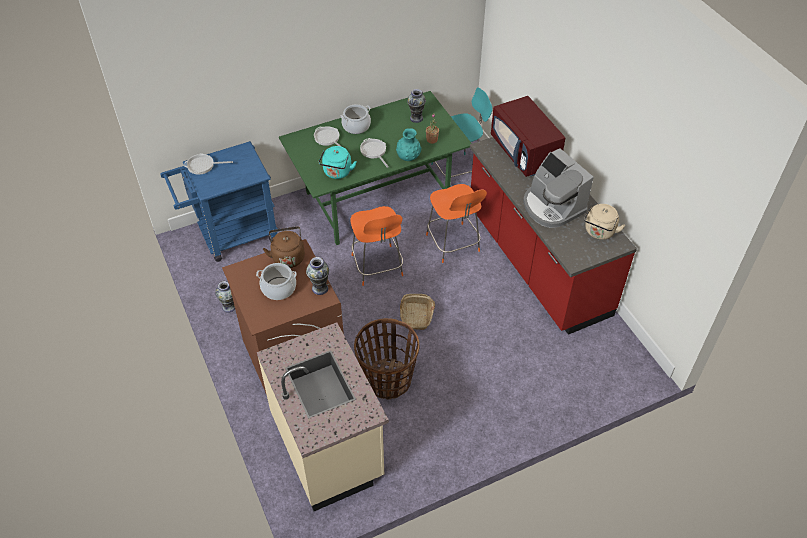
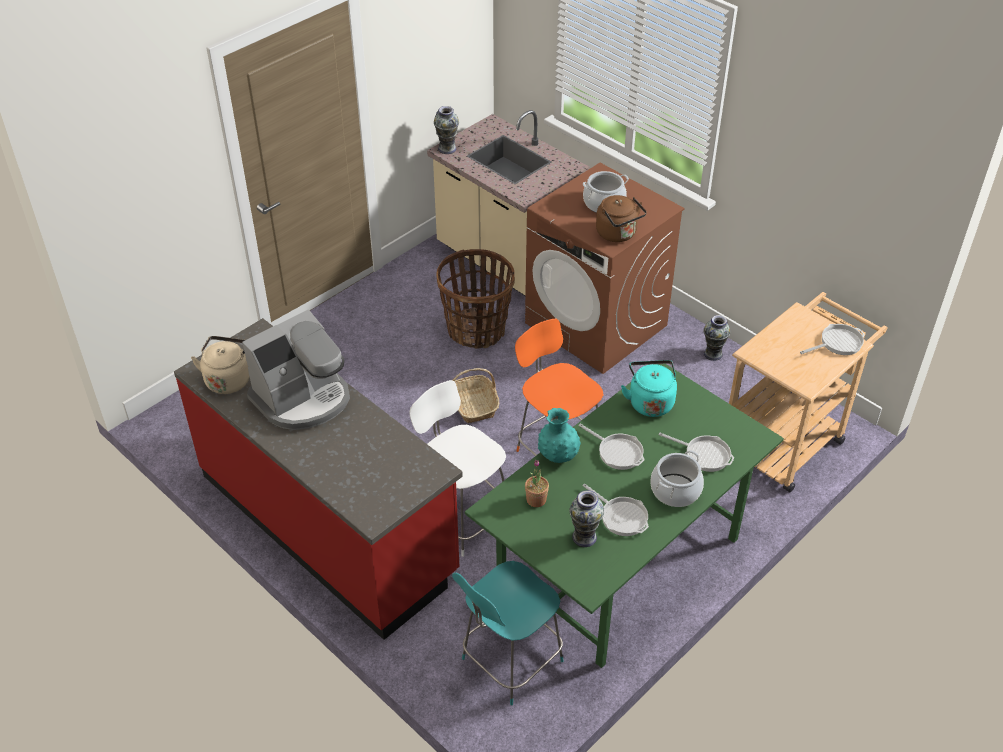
camera: 160 degrees right, 5 degrees down
blue cart [160,141,278,262] -> beige cart [729,292,888,492]
vase [306,257,329,295] -> vase moved to [434,106,459,154]
orange chair [426,184,487,263] -> white chair [409,380,506,557]
red microwave [491,96,565,177] -> none
coffee machine [523,148,594,228] -> coffee machine turned 105 degrees clockwise [242,309,350,430]
none -> frying pan [582,484,649,536]

